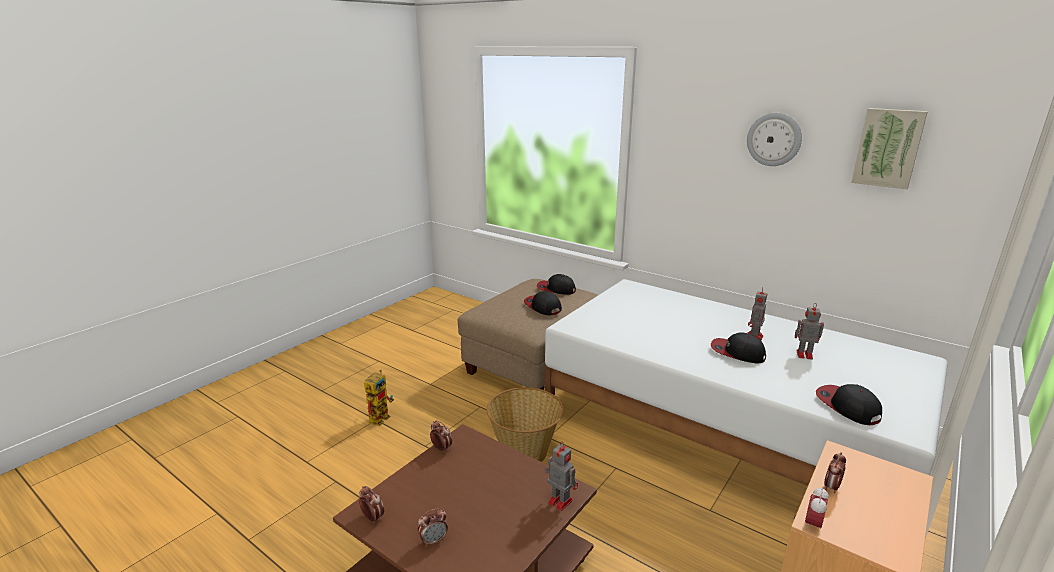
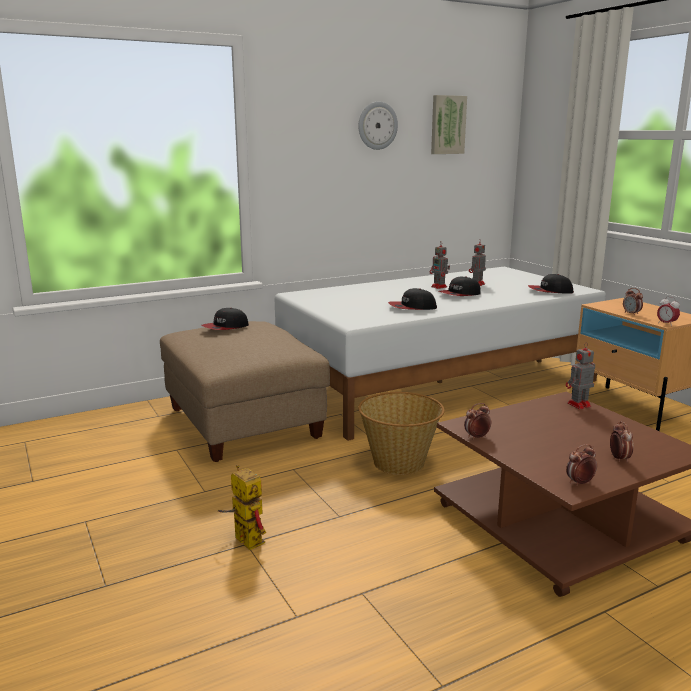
camera: 65 degrees left, 5 degrees down
cap [524,291,562,315] -> cap moved to [388,288,437,310]

